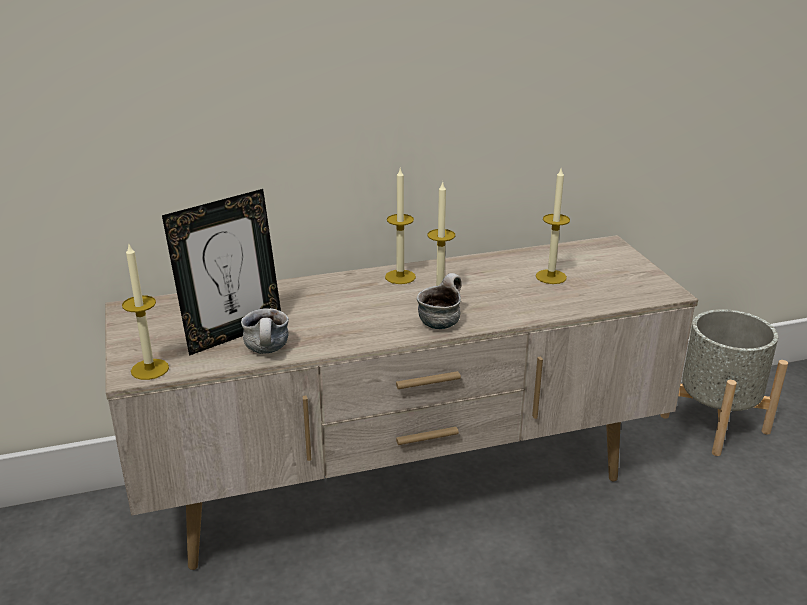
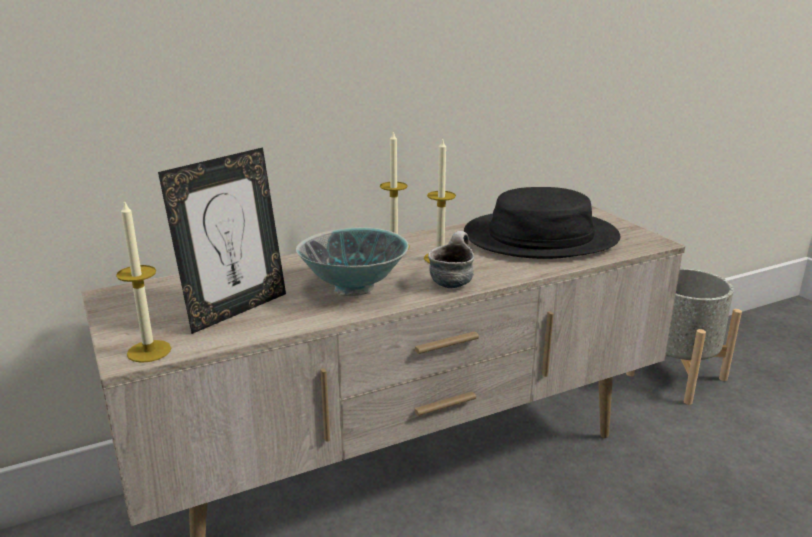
camera: 10 degrees left, 5 degrees down
mug [241,308,289,354] -> none
candle [536,169,570,284] -> black hat [464,187,620,259]
none -> bowl [296,227,409,296]

